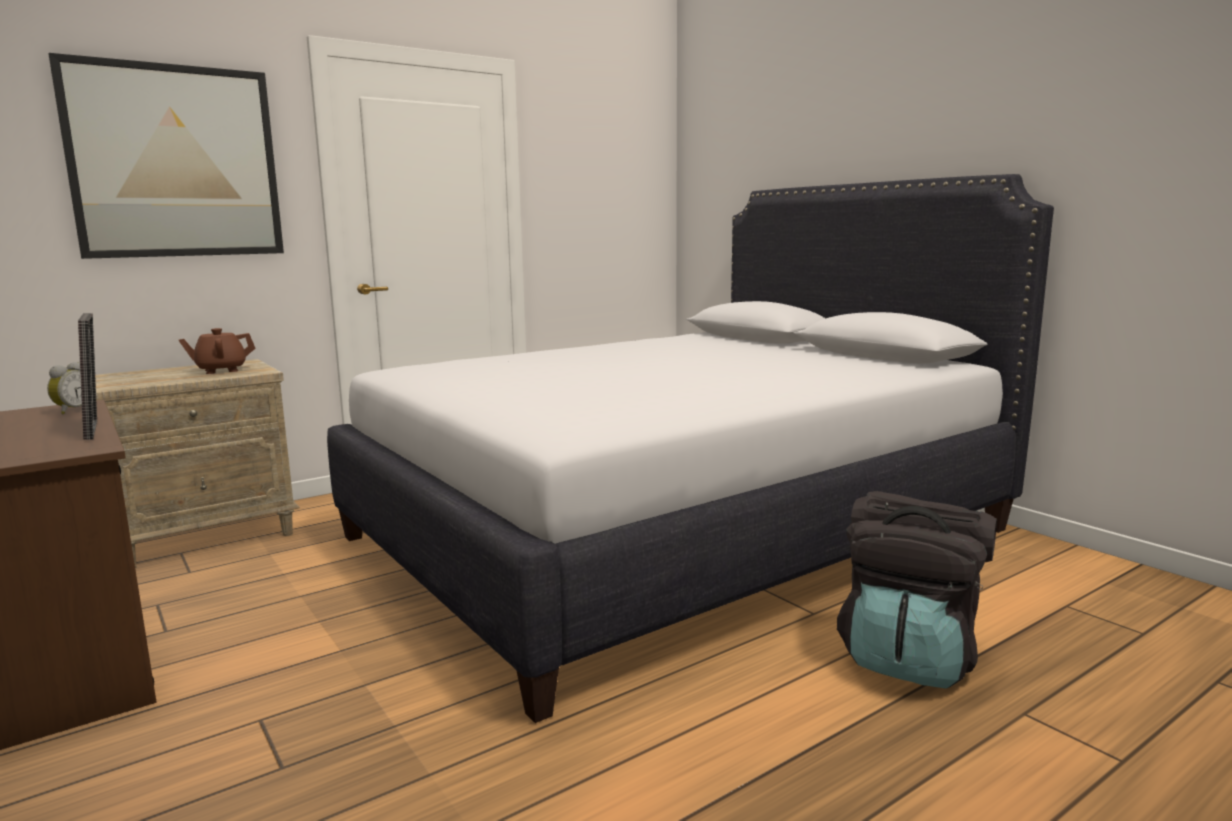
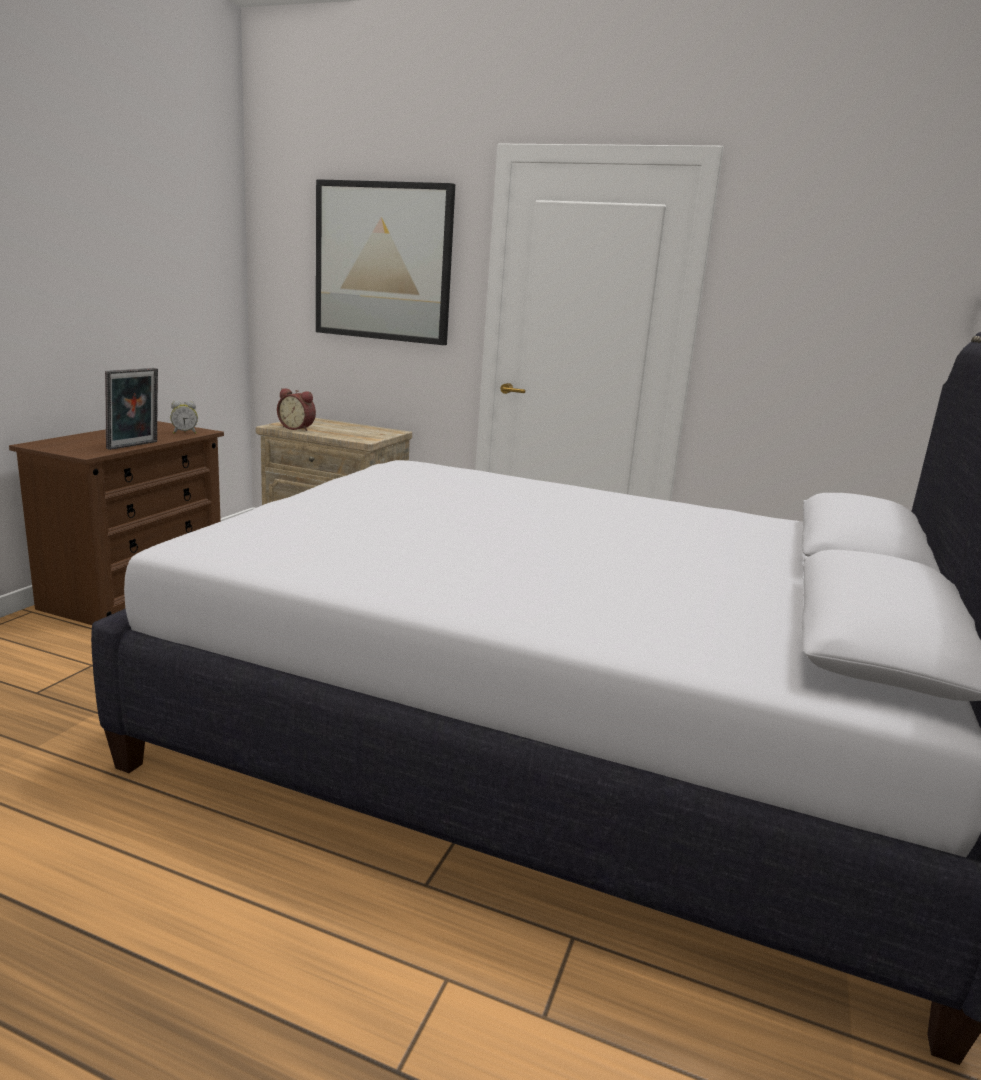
camera: 55 degrees right, 5 degrees up
brown teapot [179,328,255,374] -> none
black backpack [837,491,997,689] -> none
none -> alarm clock [277,388,316,431]

